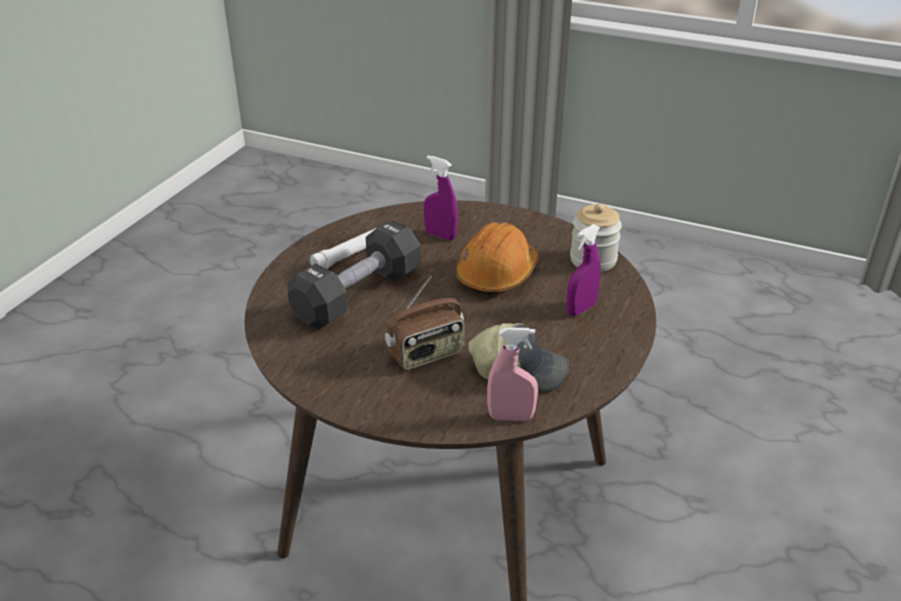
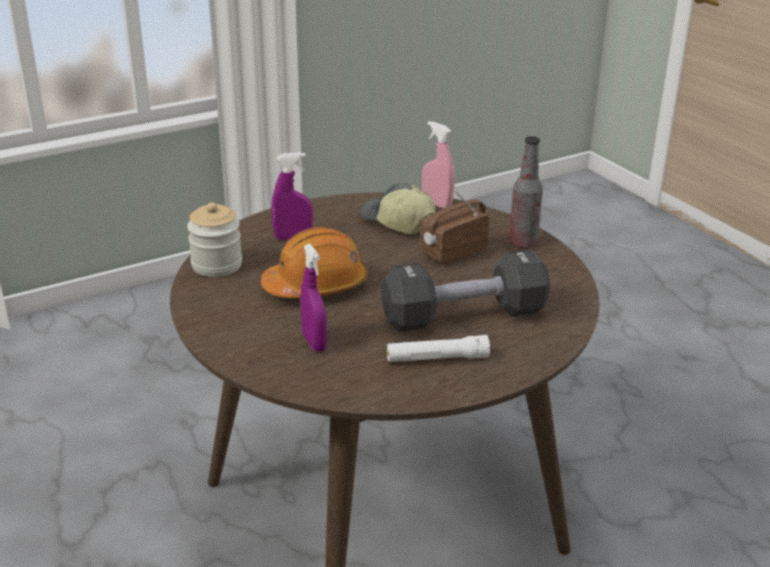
camera: 145 degrees left, 5 degrees down
radio [385,276,464,370] -> radio turned 45 degrees counterclockwise [420,191,490,265]
none -> bottle [509,136,543,248]

